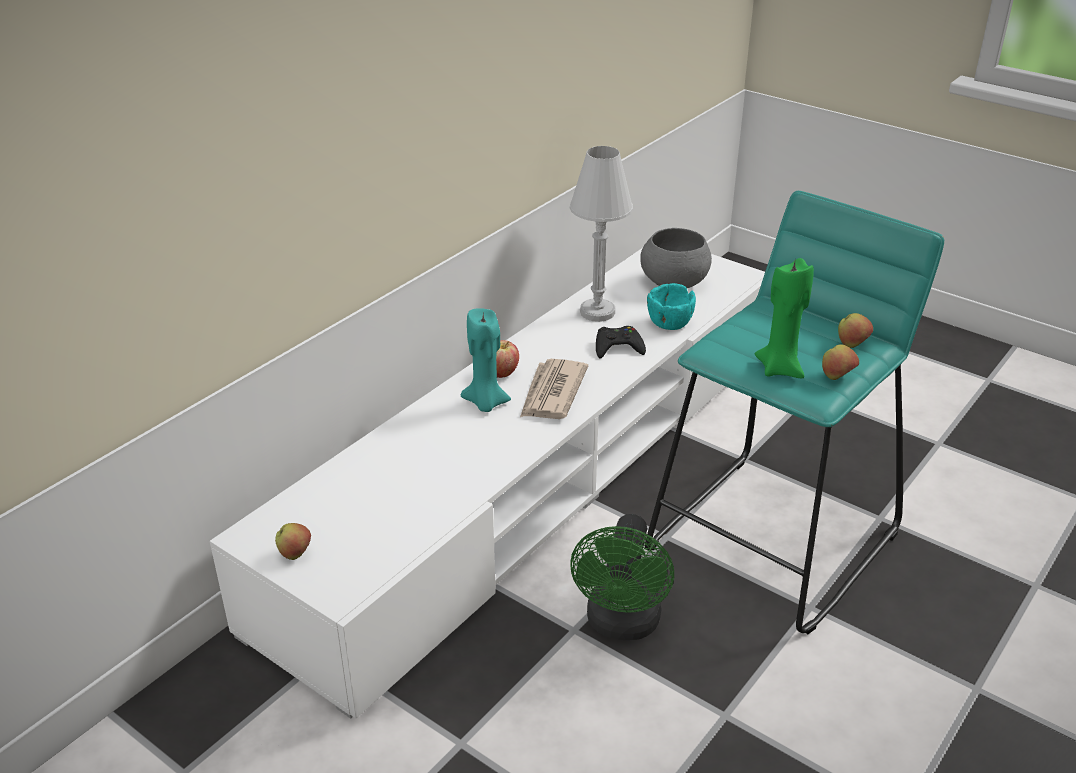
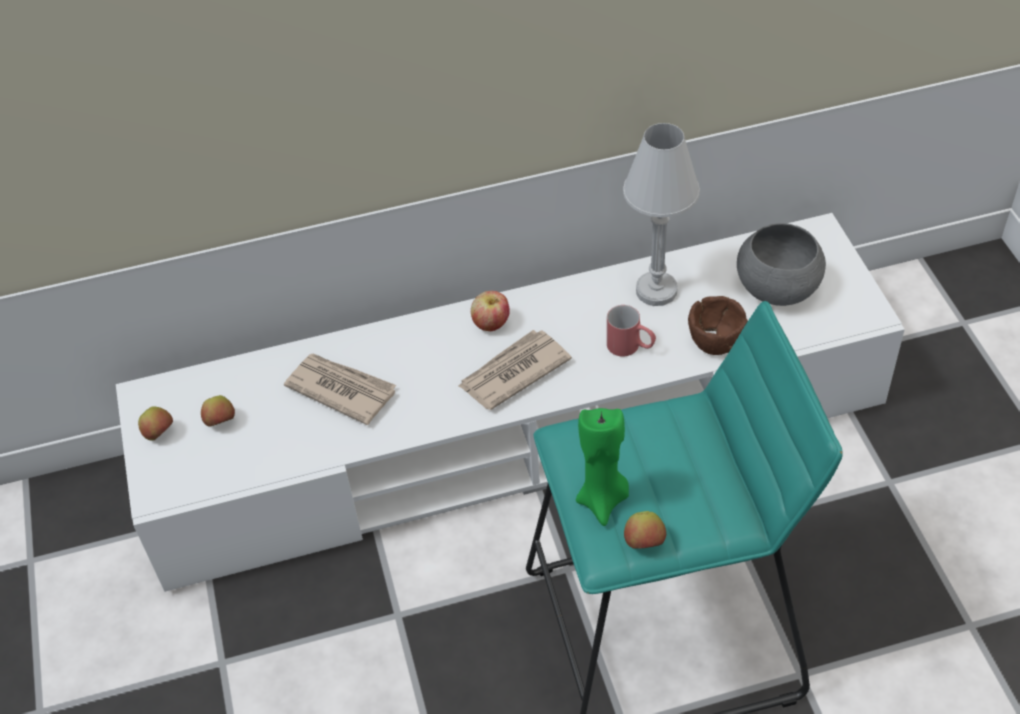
camera: 40 degrees right, 15 degrees up
turquoise candle [461,308,511,412] -> none
green fan [570,514,674,640] -> none
black game controller [596,326,646,359] -> red mug [607,305,656,357]
turquoise bowl [647,283,696,330] -> brown bowl [688,296,748,355]
apple [838,313,873,348] -> apple moved to [201,395,235,427]
none -> newspaper [284,353,397,425]

